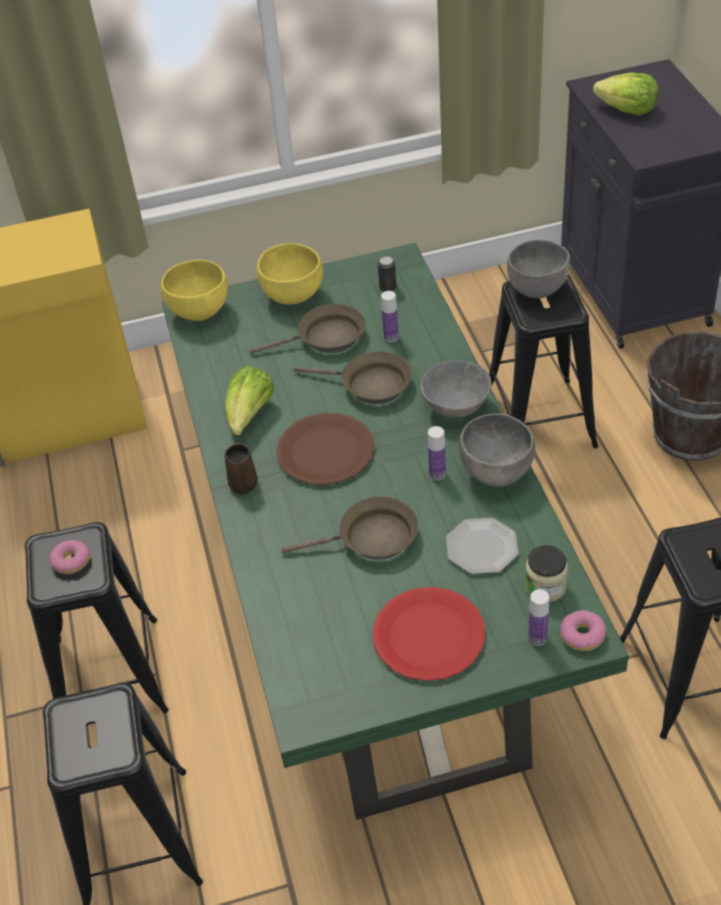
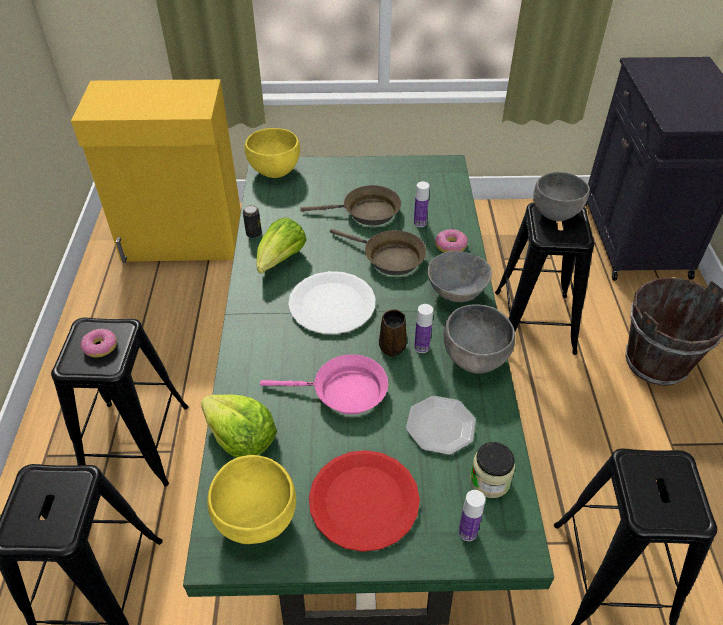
camera: 10 degrees right, 0 degrees up
brown mug [224,443,258,494] -> brown mug moved to [379,309,407,356]
yellow bowl [257,243,323,305] -> yellow bowl moved to [207,455,296,544]
brown plate [276,413,374,485] -> white plate [288,271,375,334]
brown frying pan [281,496,418,560] -> pink frying pan [260,354,388,414]
can [378,256,397,292] -> can moved to [243,205,262,238]
donut [560,610,606,651] -> donut moved to [435,229,468,253]
lettuce [593,73,658,116] -> lettuce moved to [201,395,277,457]

